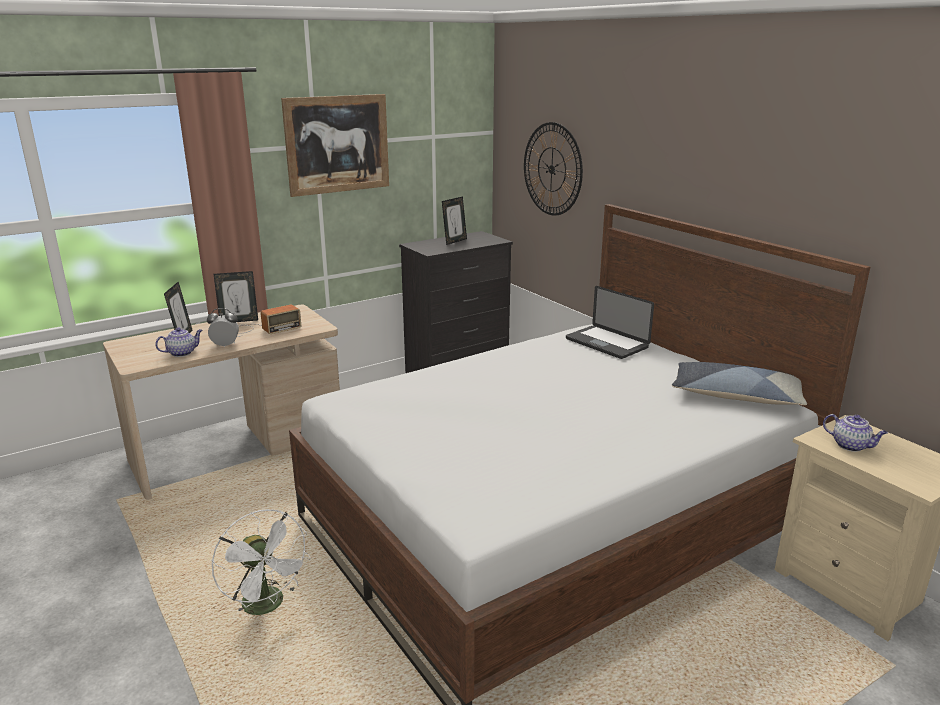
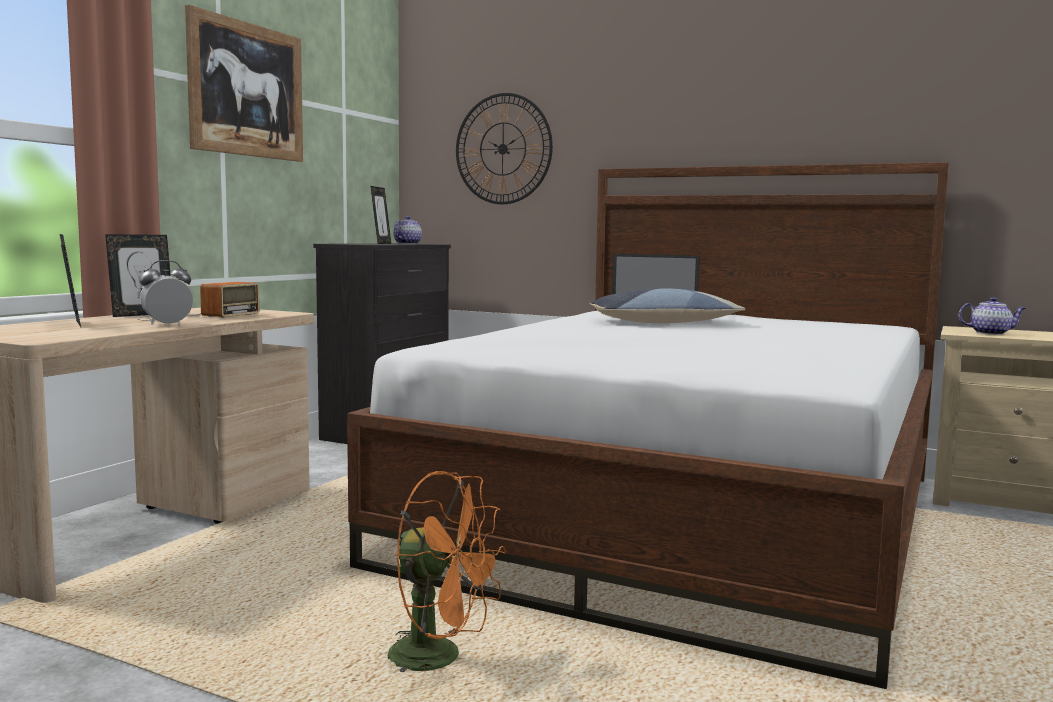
camera: 30 degrees left, 15 degrees down
teapot [155,327,202,357] -> teapot moved to [393,216,422,244]
white fan [212,509,311,615] -> orange fan [388,471,506,674]
pillow [672,362,807,405] -> pillow moved to [590,288,745,323]

